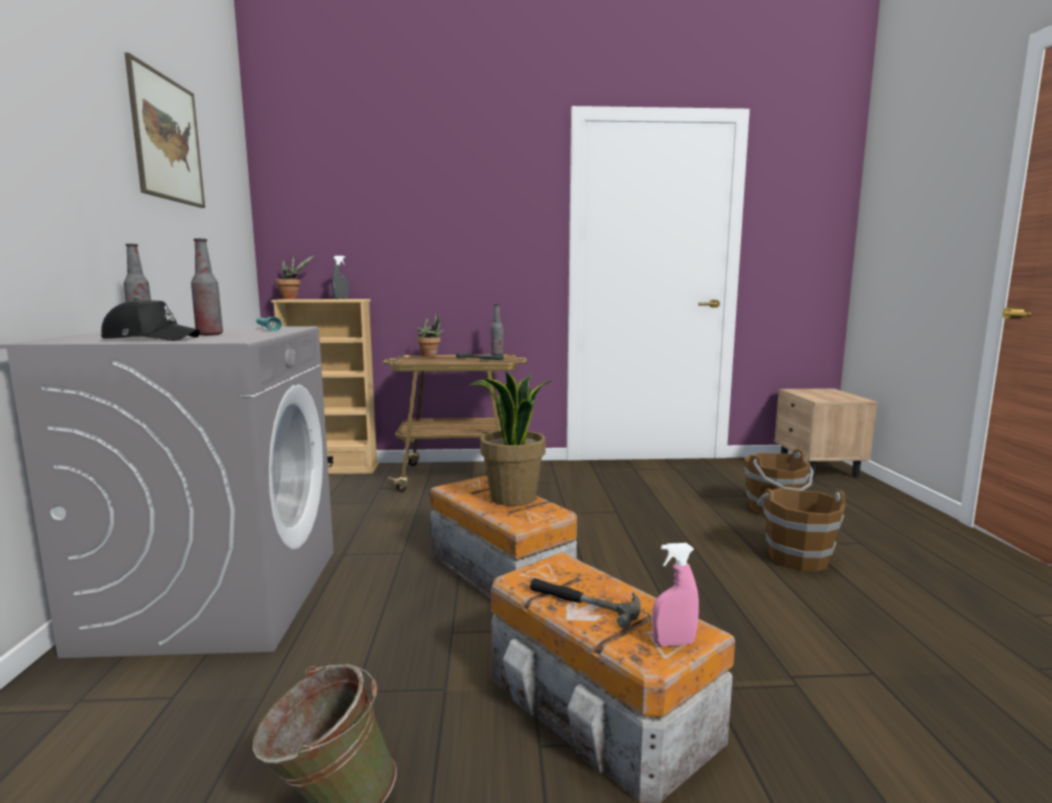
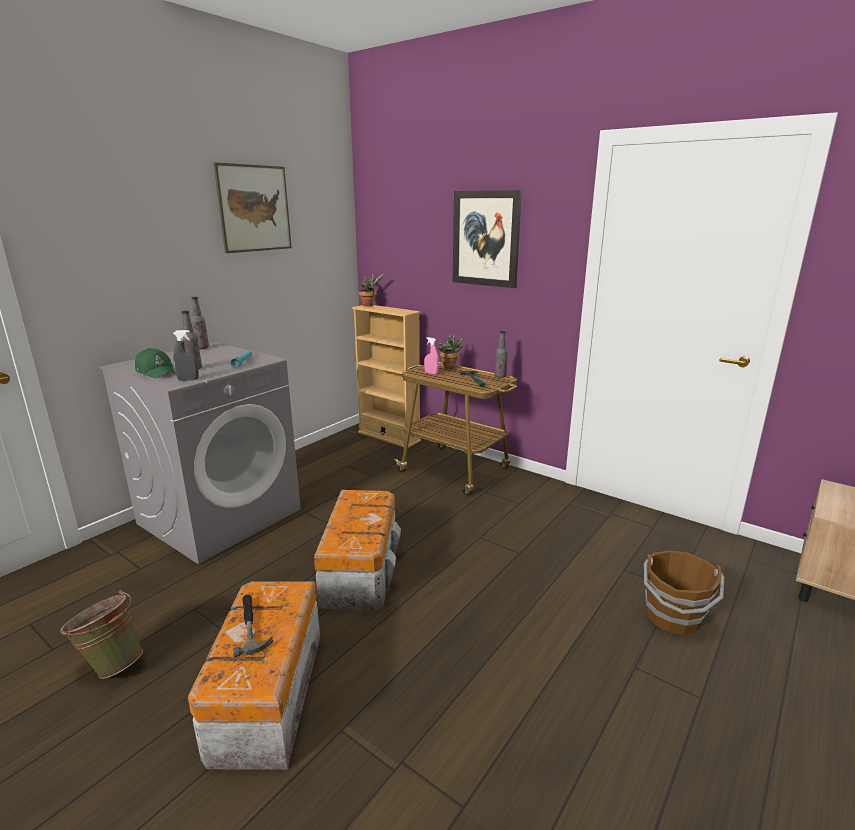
camera: 40 degrees right, 10 degrees up
black cap [101,298,200,341] -> green cap [135,348,175,378]
grey spray bottle [331,256,349,299] -> grey spray bottle moved to [173,330,199,381]
potted plant [470,371,554,506] -> none
pink spray bottle [652,543,699,646] -> pink spray bottle moved to [424,337,439,375]
brown bucket [757,488,846,571] -> none
none -> picture [453,190,522,288]

